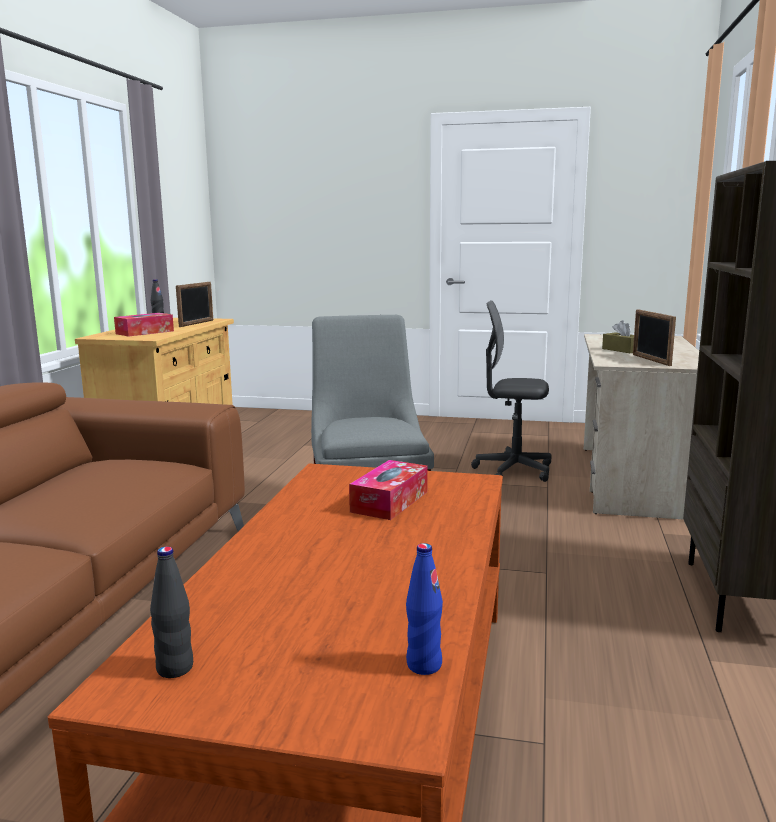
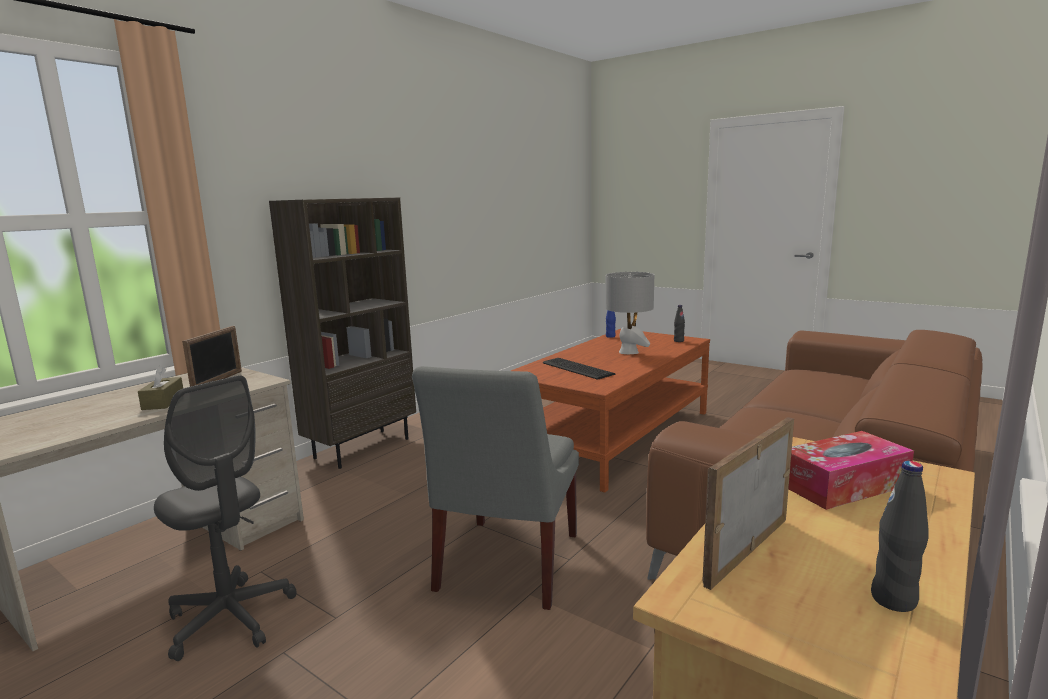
camera: 155 degrees left, 0 degrees up
tissue box [349,460,428,520] -> keyboard [543,358,615,380]
none -> grey table lamp [605,272,654,354]

